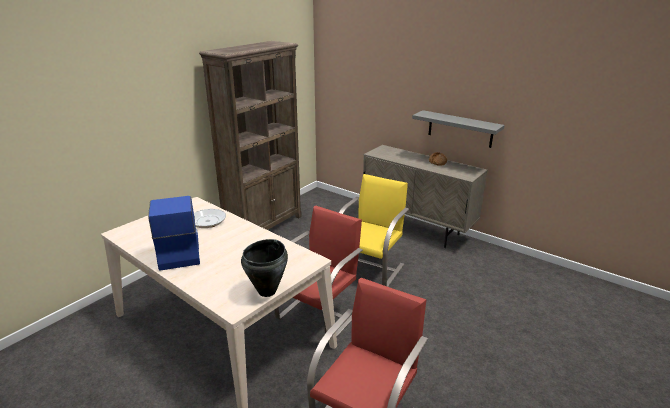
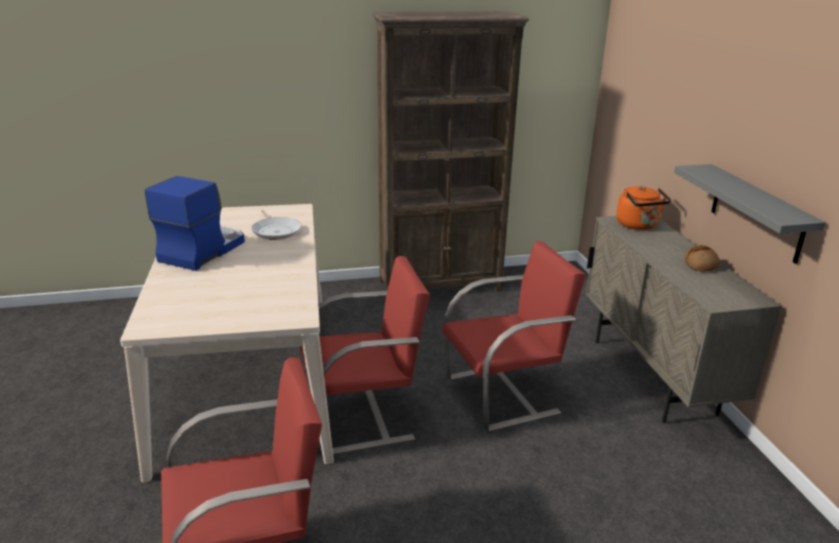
camera: 40 degrees right, 0 degrees up
black cooking pot [241,239,288,297] -> none
yellow chair [339,174,409,287] -> red chair [442,241,586,432]
none -> orange kettle [617,186,671,230]

